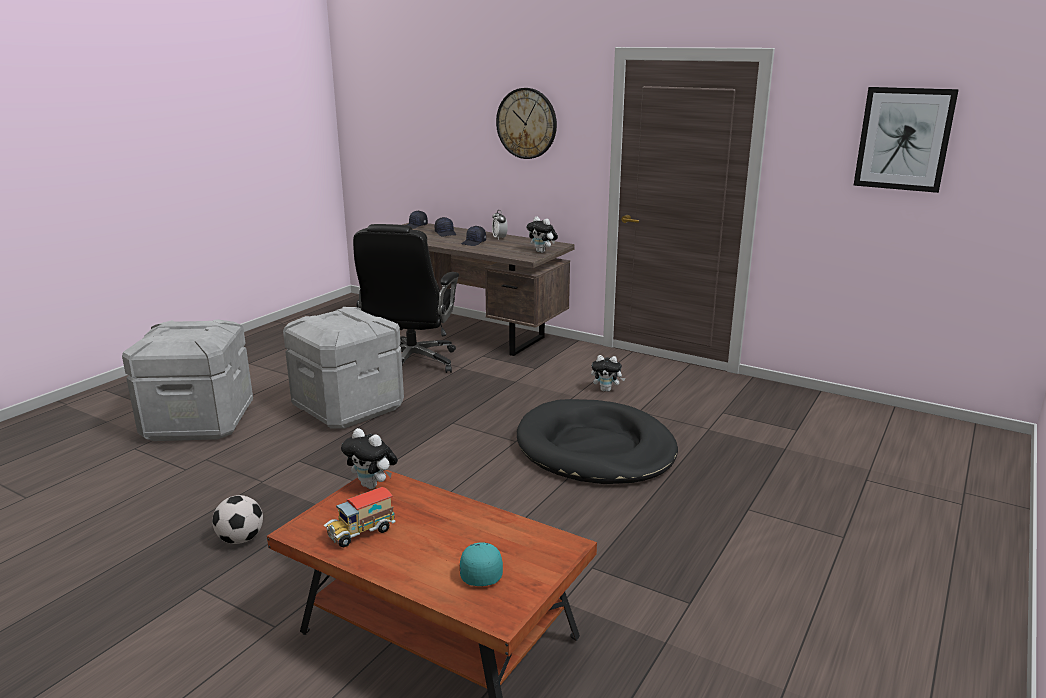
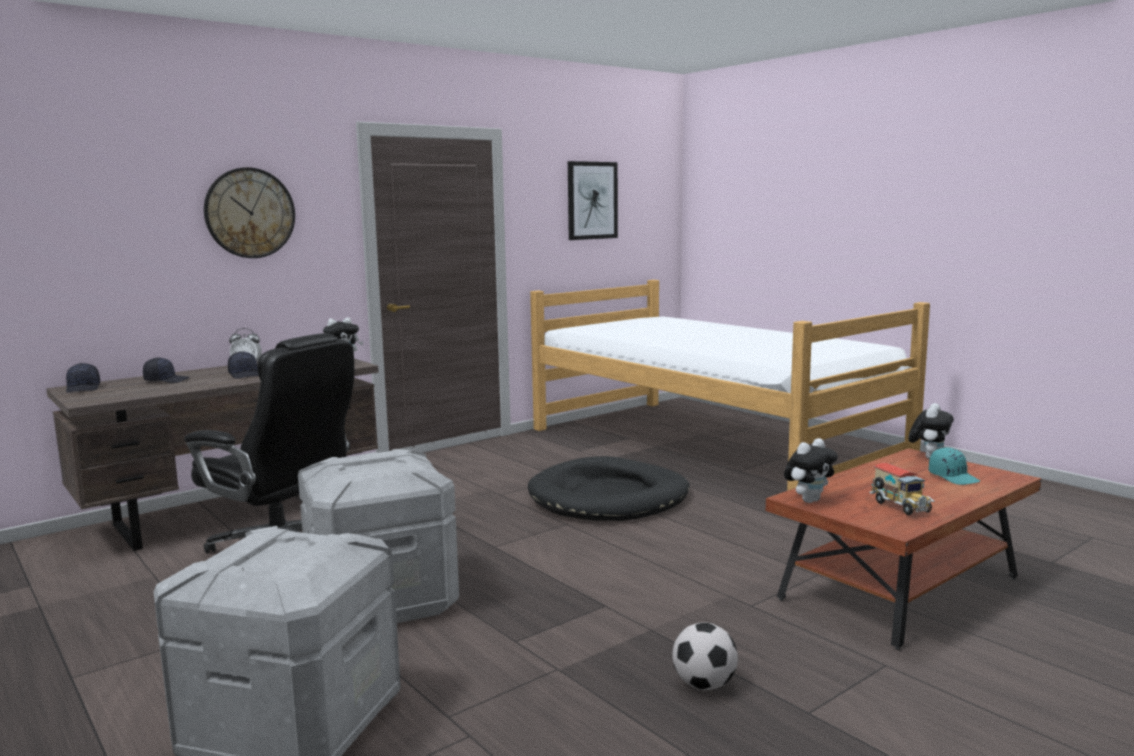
camera: 70 degrees left, 10 degrees down
turquoise cap [460,542,503,586] -> turquoise cap turned 135 degrees counterclockwise [929,448,980,485]
plush toy [591,355,626,392] -> plush toy moved to [908,403,954,459]
none -> bed [530,280,930,491]

